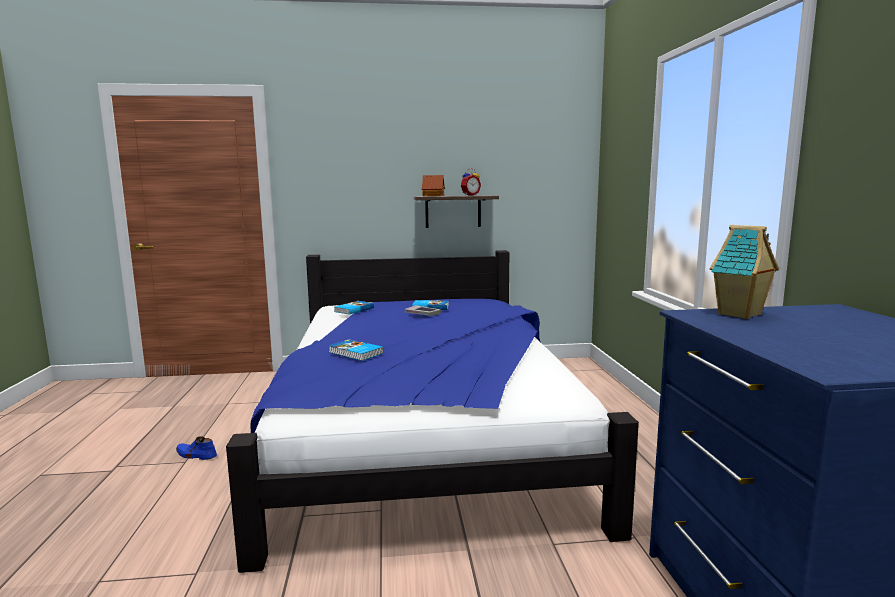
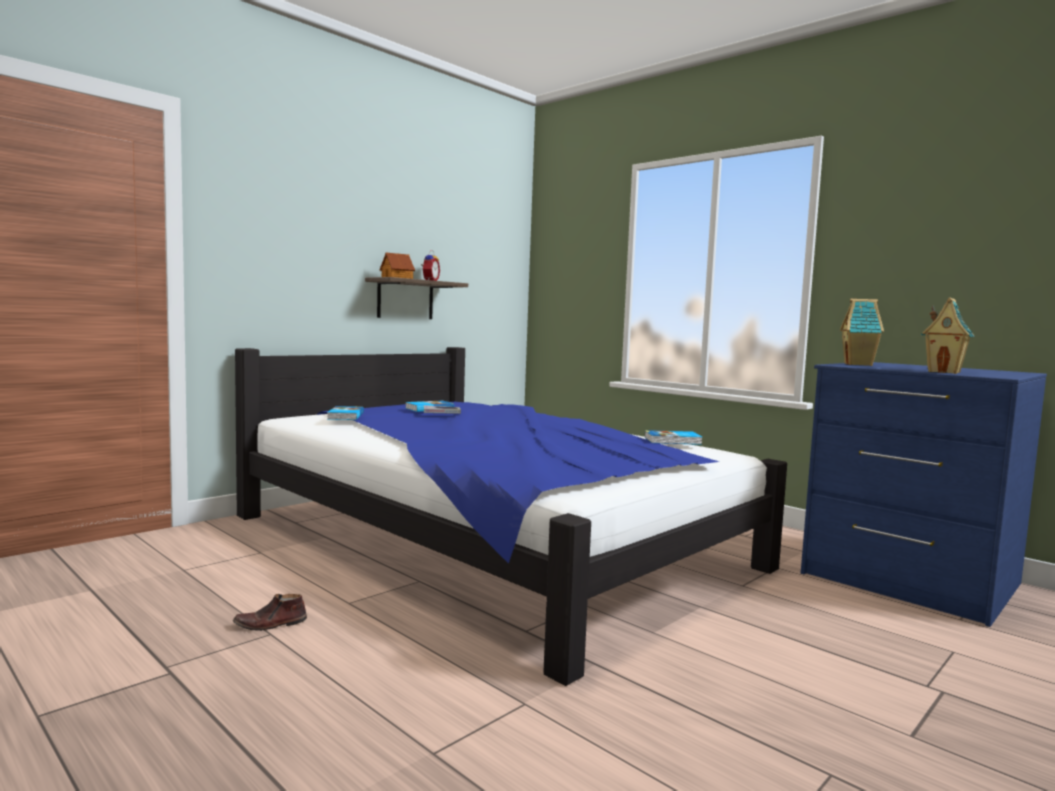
camera: 40 degrees left, 5 degrees down
blue shoe [176,436,217,460] -> brown shoe [233,594,307,631]
book [329,339,383,361] -> book moved to [645,430,702,445]
none -> toy house [921,297,975,374]

